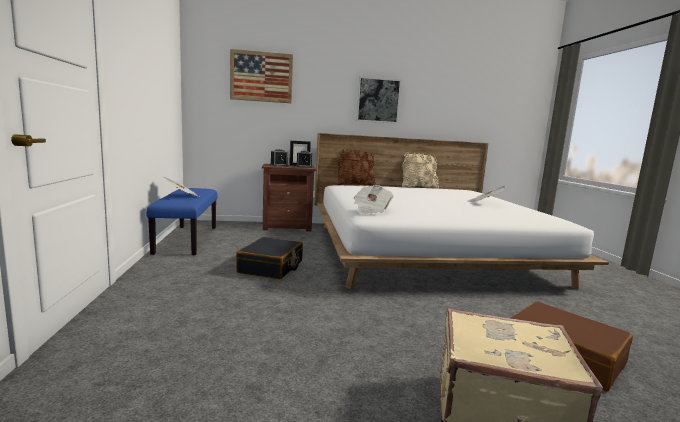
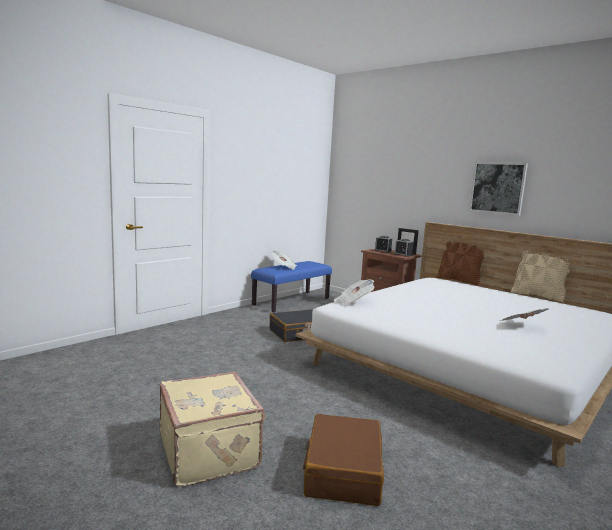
camera: 50 degrees right, 0 degrees up
picture [230,49,293,103] -> none

